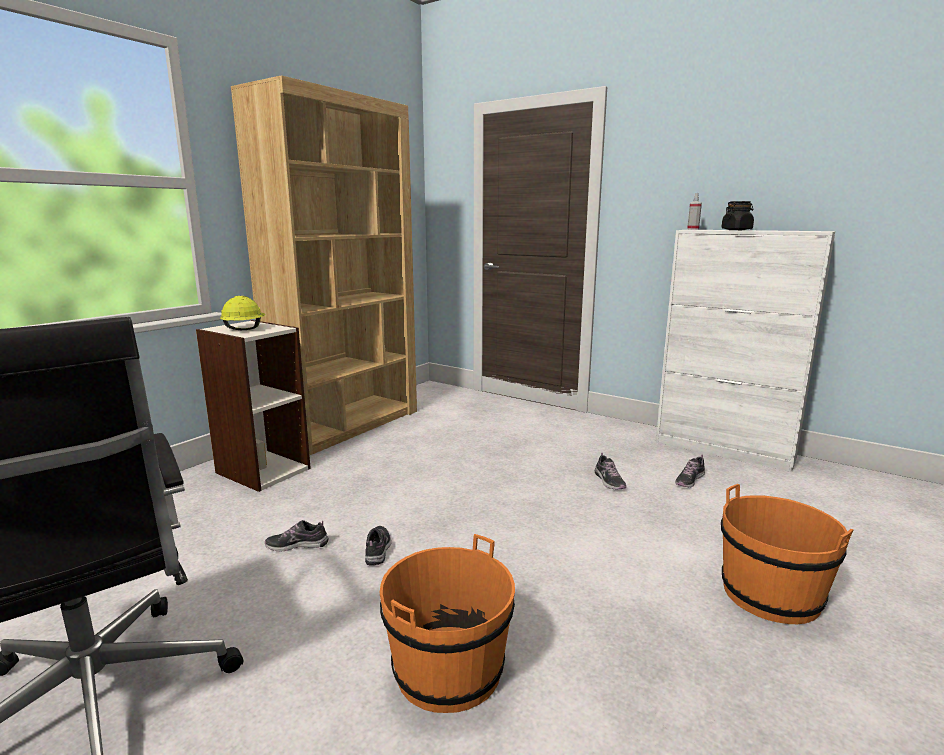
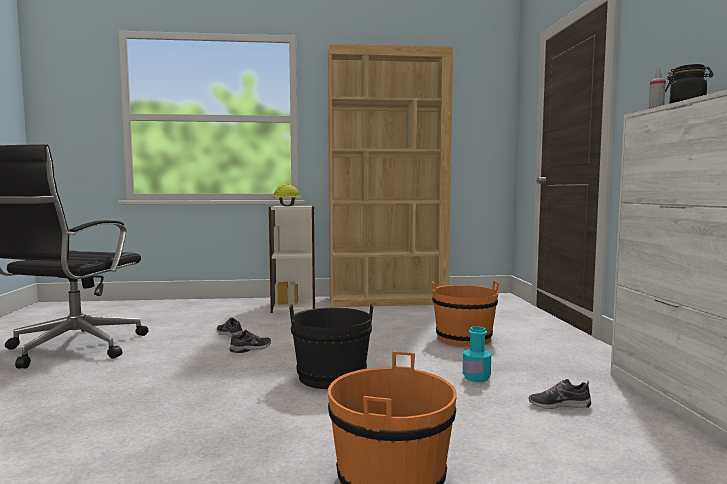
camera: 50 degrees right, 10 degrees down
orange bucket [379,534,515,713] -> orange bucket moved to [432,280,499,347]
shoe [595,453,626,489] -> turquoise bottle [463,326,491,382]
none -> black bucket [289,304,374,389]

